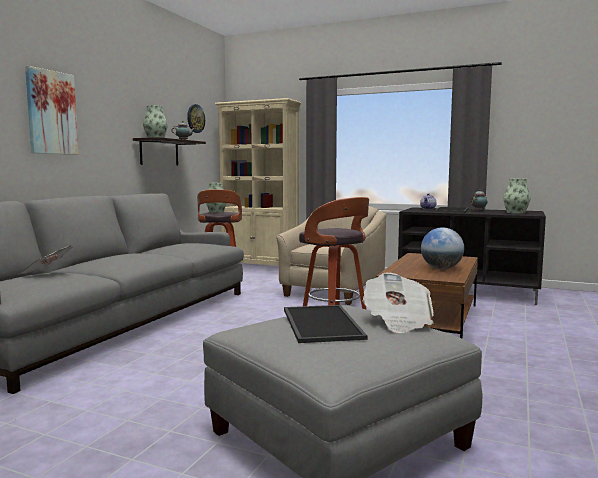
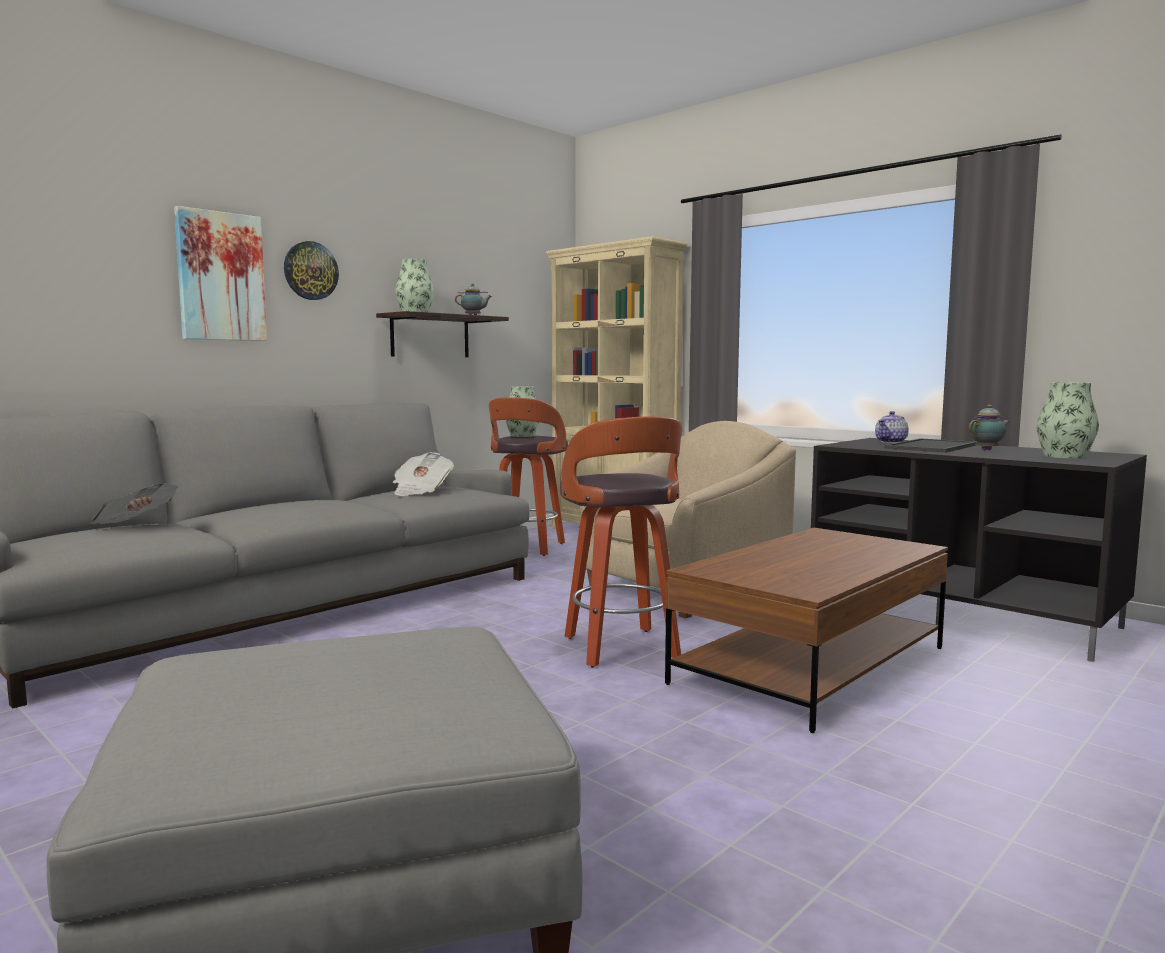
camera: 20 degrees right, 0 degrees up
wall clock [187,104,205,133] -> wall clock moved to [284,241,339,300]
tray [284,305,367,343] -> none
newspaper [362,273,434,333] -> newspaper moved to [393,452,454,496]
globe [421,227,464,269] -> none

